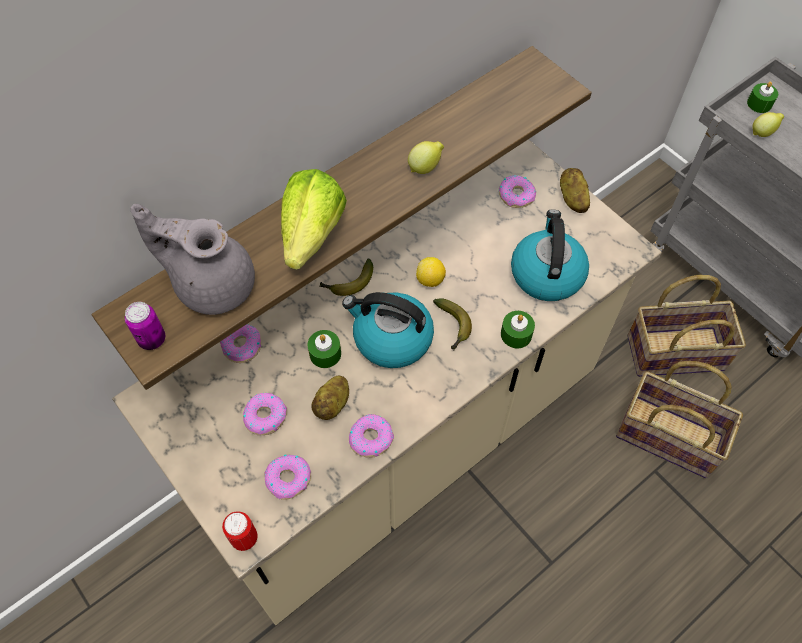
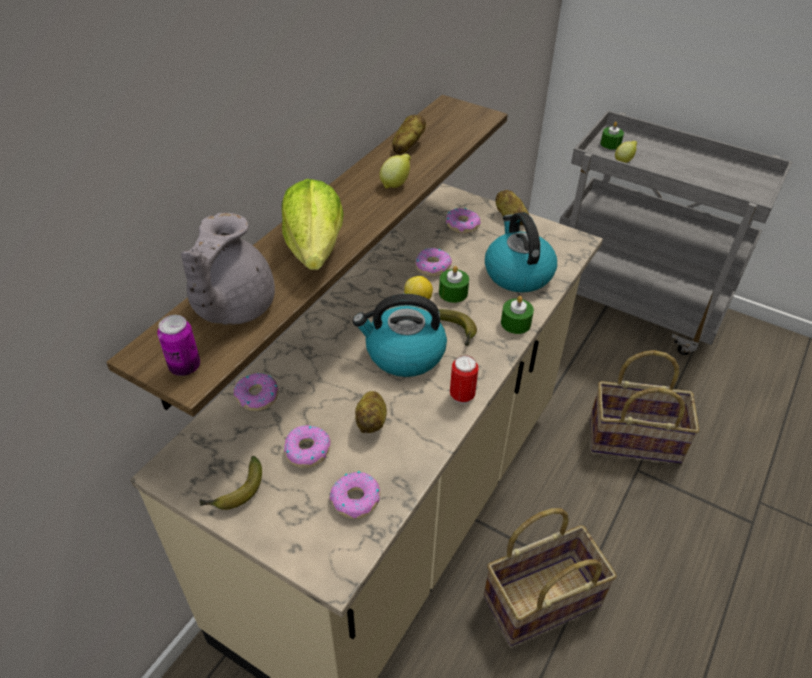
camera: 20 degrees left, 15 degrees down
grey teapot [131,204,255,315] -> grey teapot turned 75 degrees counterclockwise [181,213,275,325]
can [222,511,257,551] -> can moved to [450,355,479,404]
green candle [308,330,341,368] -> green candle moved to [439,266,469,303]
banana [319,258,373,296] -> banana moved to [200,456,262,510]
donut [349,414,394,458] -> donut moved to [415,248,452,276]
basket [627,275,746,377] -> basket moved to [484,508,617,646]
none -> potato [392,115,426,154]

